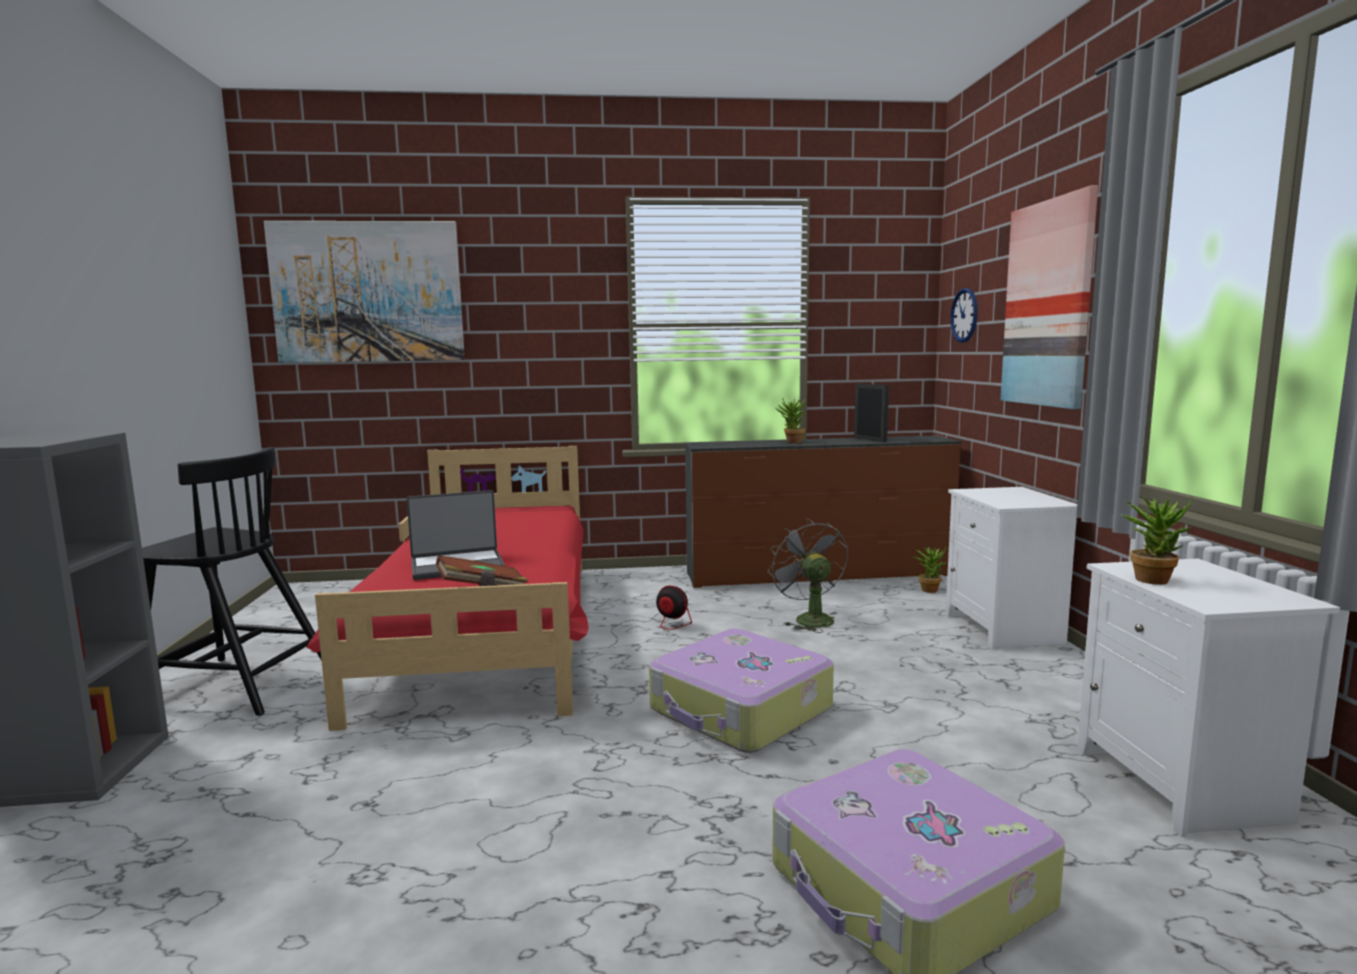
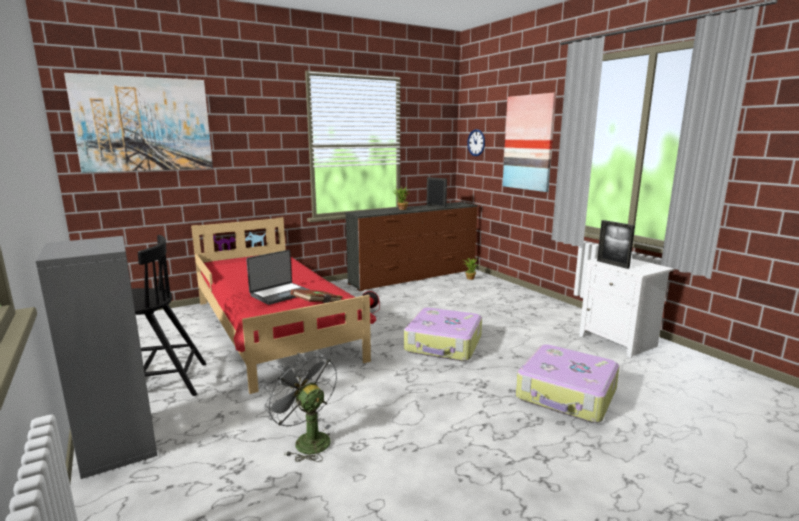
camera: 25 degrees left, 5 degrees up
grey fan [768,519,848,633] -> grey fan moved to [264,351,337,462]
white nightstand [946,487,1077,650] -> none
potted plant [1120,497,1193,585] -> picture frame [597,220,635,269]

